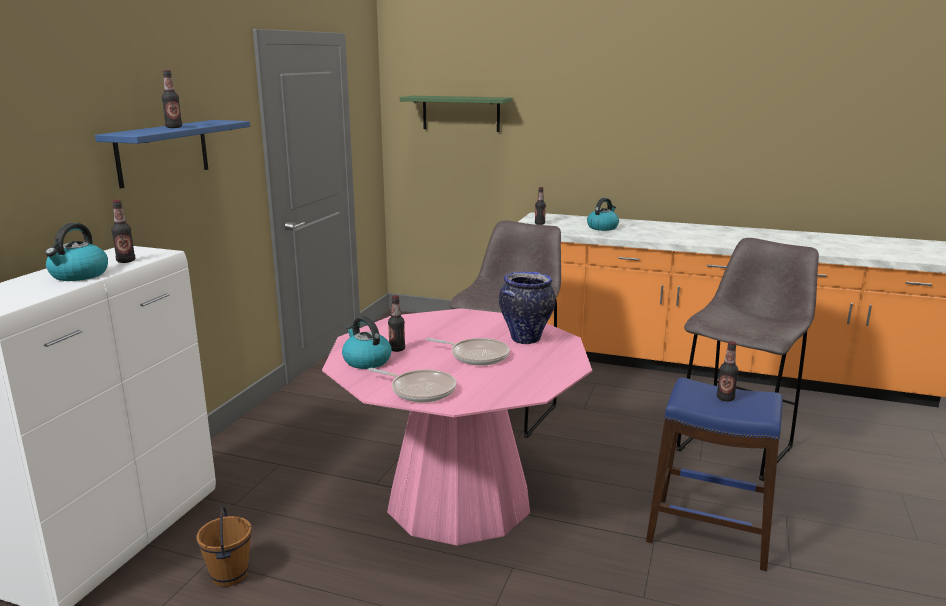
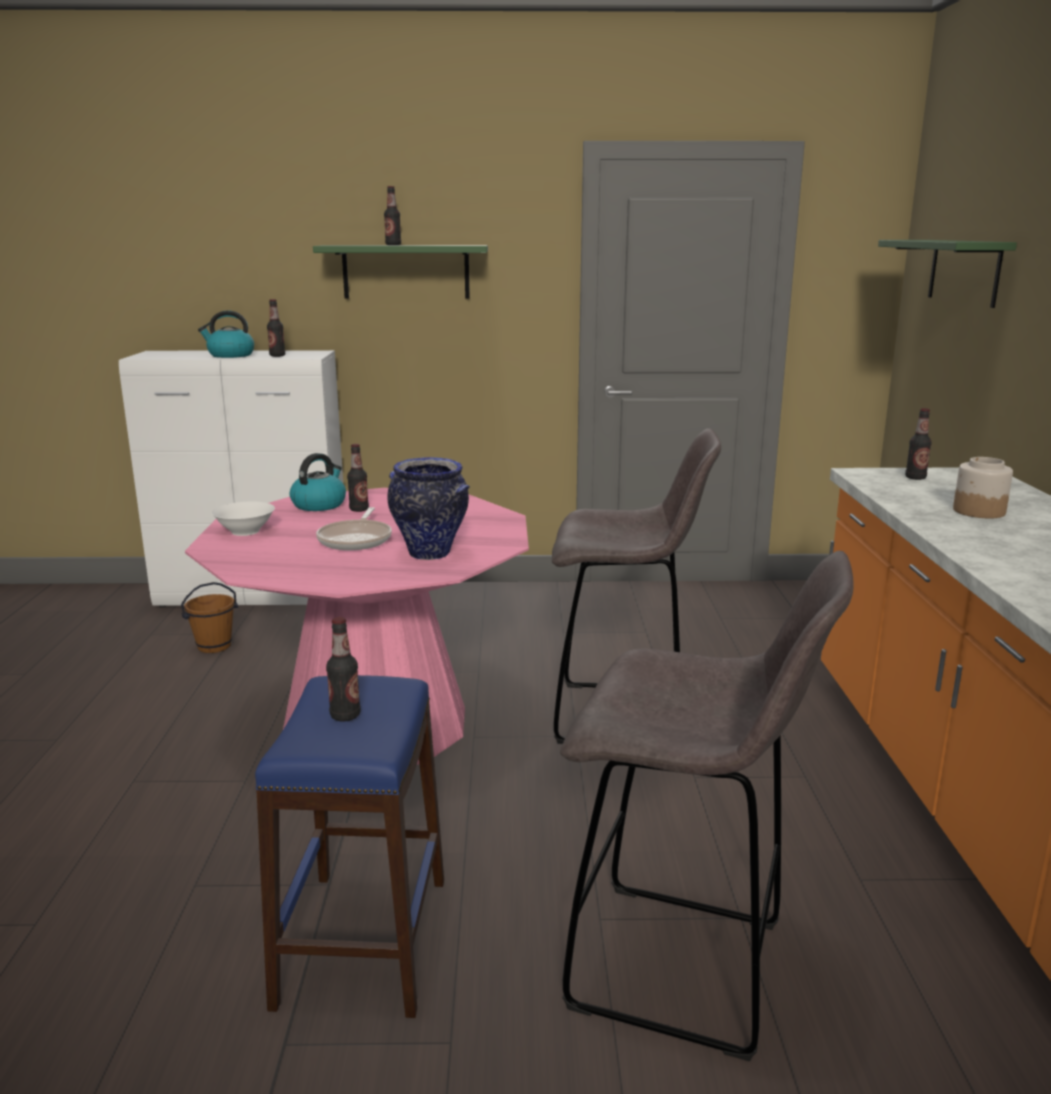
camera: 70 degrees right, 0 degrees up
blue shelf [95,120,250,188] -> green shelf [313,245,488,299]
frying pan [368,368,456,403] -> white bowl [211,502,275,536]
kettle [587,198,619,231] -> jar [953,457,1013,518]

